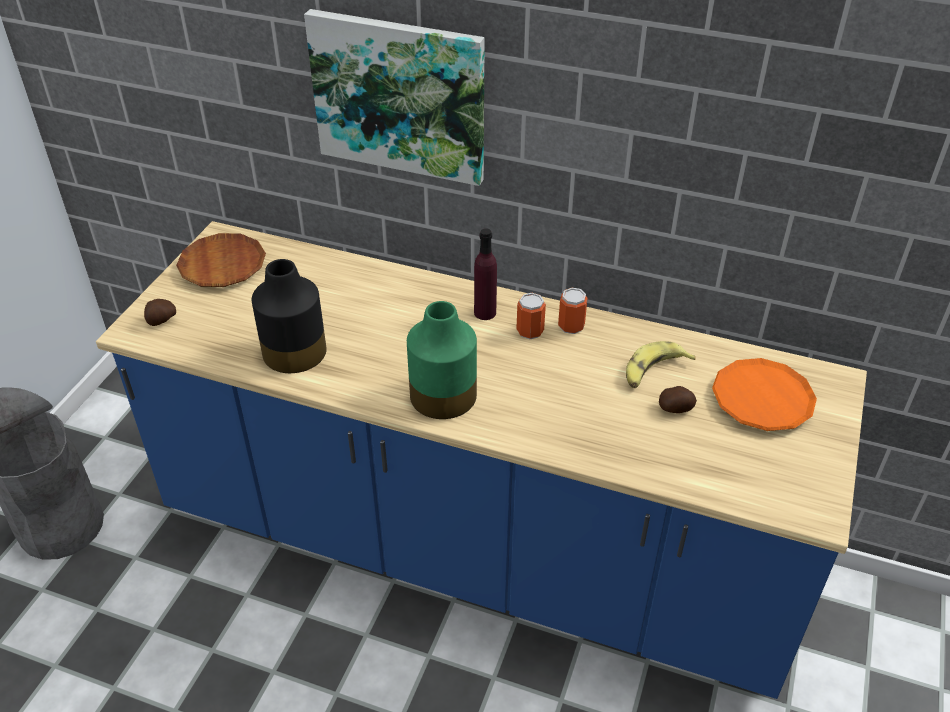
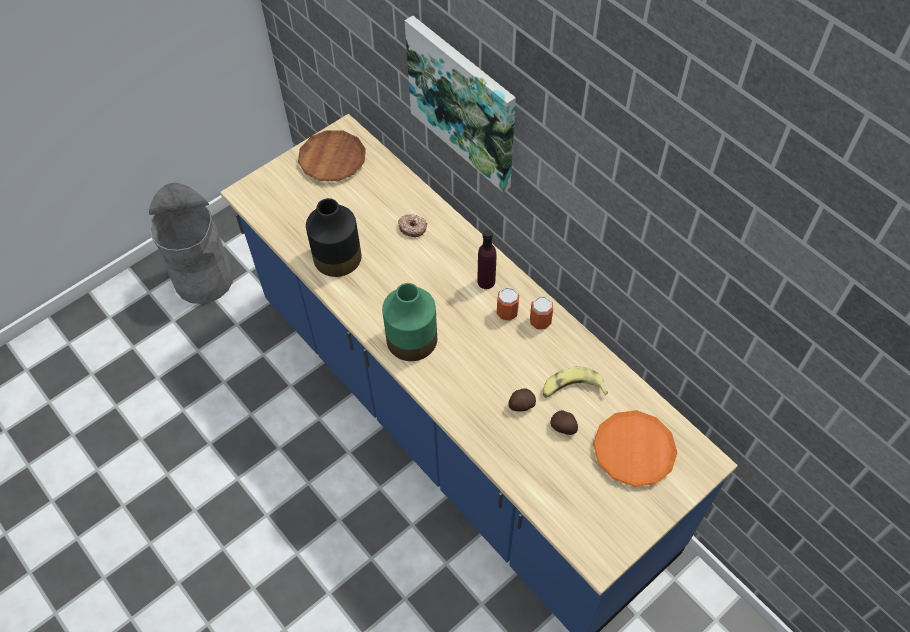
camera: 30 degrees right, 15 degrees up
potato [144,299,176,326] -> potato moved to [509,388,536,412]
none -> donut [398,214,427,237]

